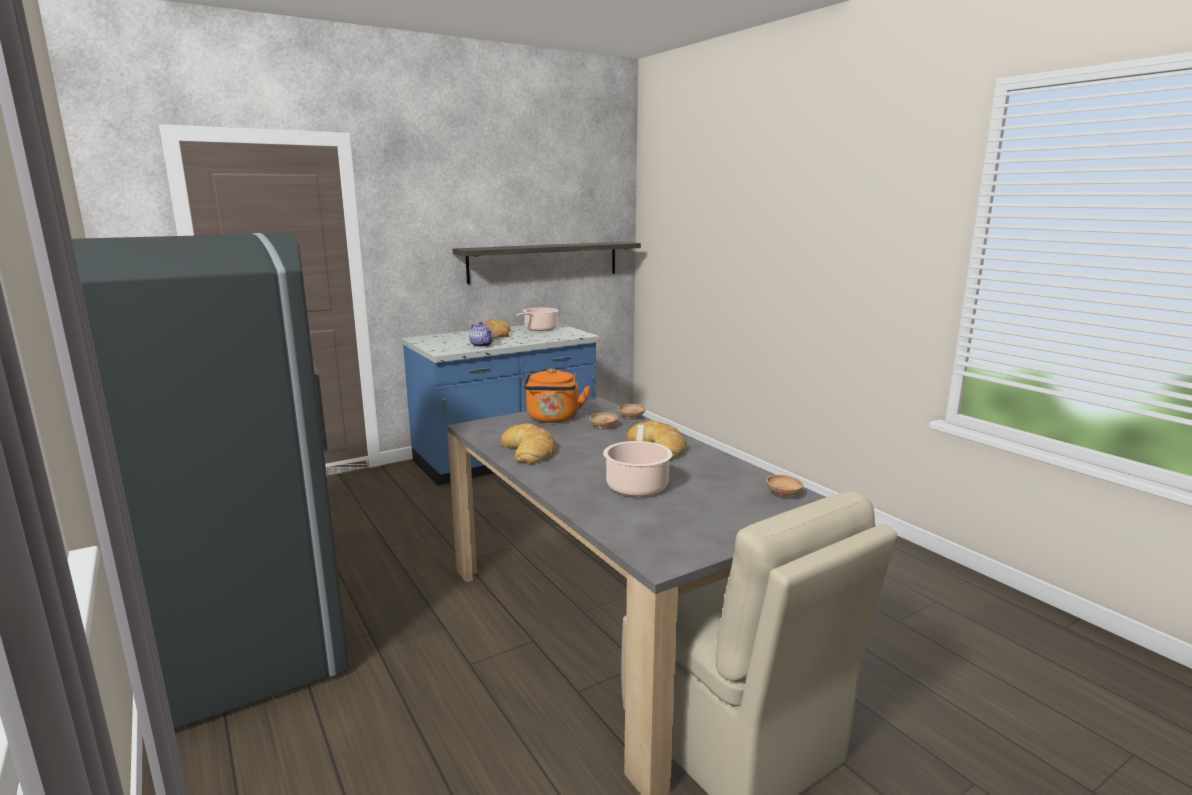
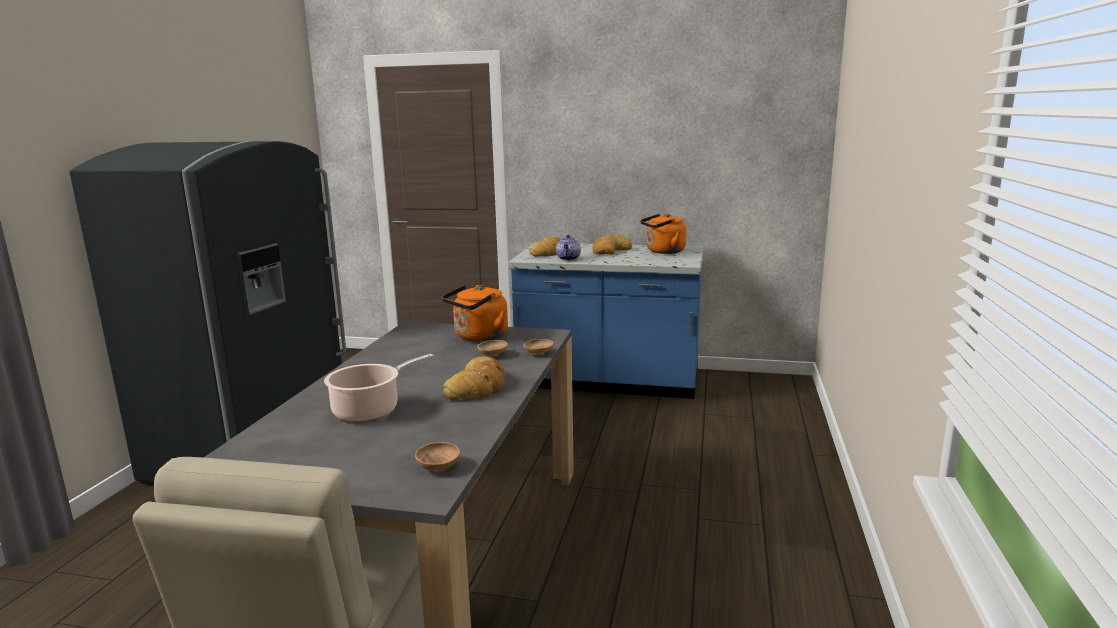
camera: 45 degrees right, 0 degrees up
shelf [453,242,641,284] -> none
bread [501,424,556,464] -> bread moved to [529,236,560,257]
cooking pot [516,308,558,331] -> orange kettle [640,214,686,254]

